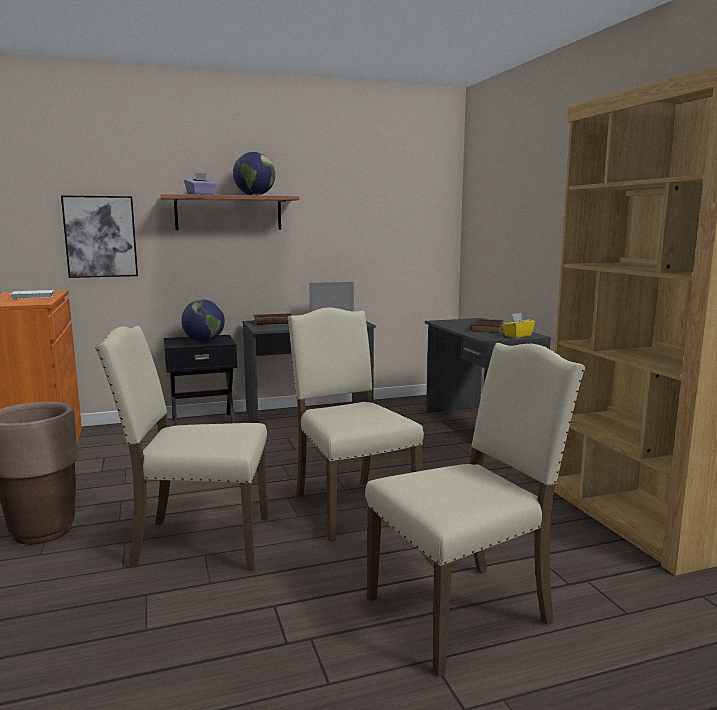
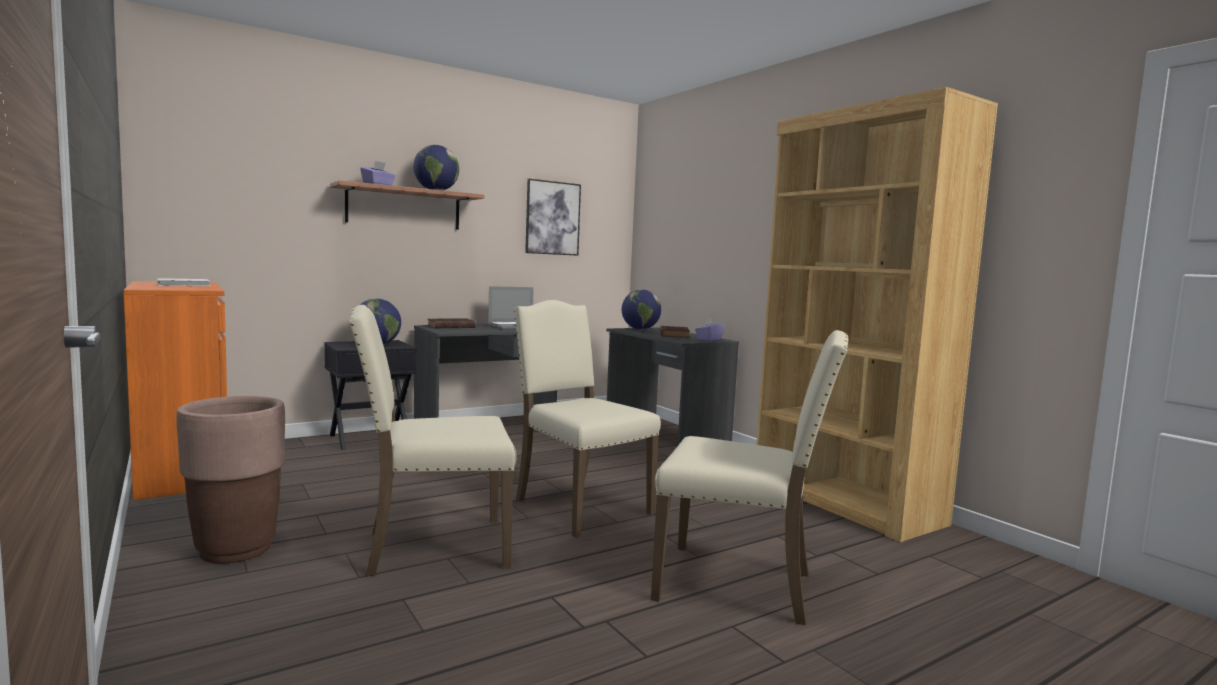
camera: 15 degrees left, 5 degrees down
picture [61,195,138,278] -> picture moved to [525,179,581,256]
beige chair [365,343,585,677] -> beige chair turned 60 degrees clockwise [651,330,848,625]
yellow tissue box [502,313,535,338] -> purple tissue box [695,318,724,341]
none -> globe [622,289,661,330]

